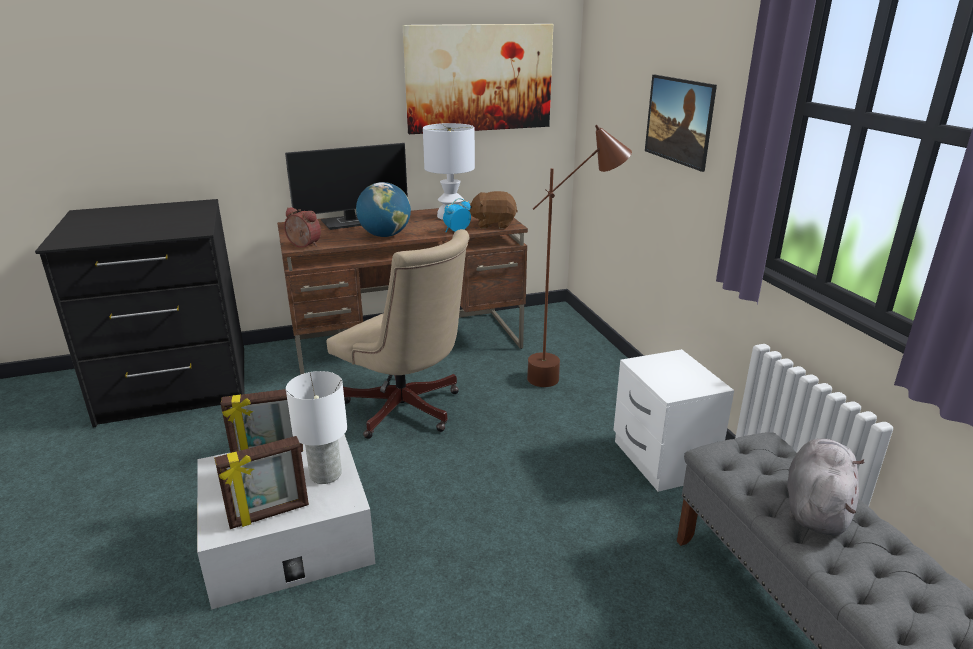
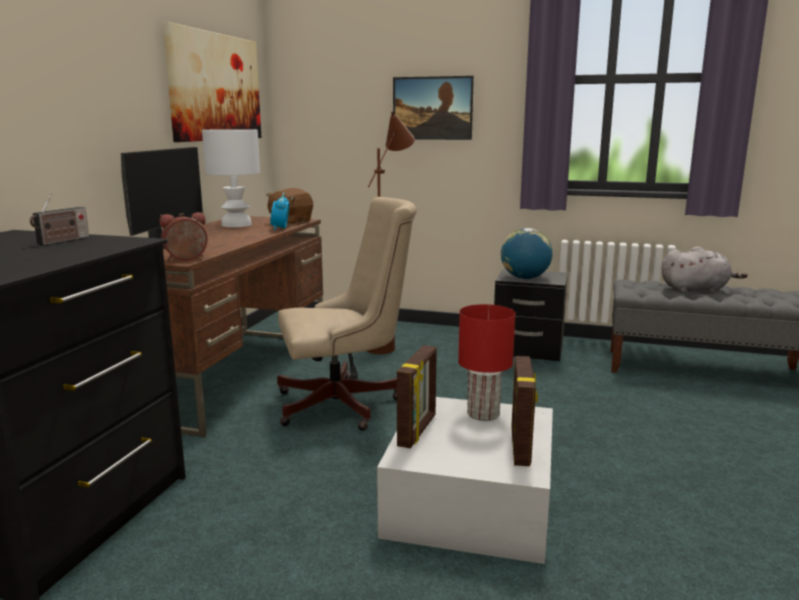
camera: 55 degrees left, 10 degrees down
white table lamp [286,371,347,484] -> red table lamp [458,304,515,421]
globe [356,182,411,237] -> globe moved to [501,228,553,279]
white nightstand [613,349,734,492] -> black nightstand [494,269,568,361]
grey plush toy [787,438,865,536] -> grey plush toy turned 120 degrees clockwise [662,247,748,293]
none -> radio [30,194,89,245]

